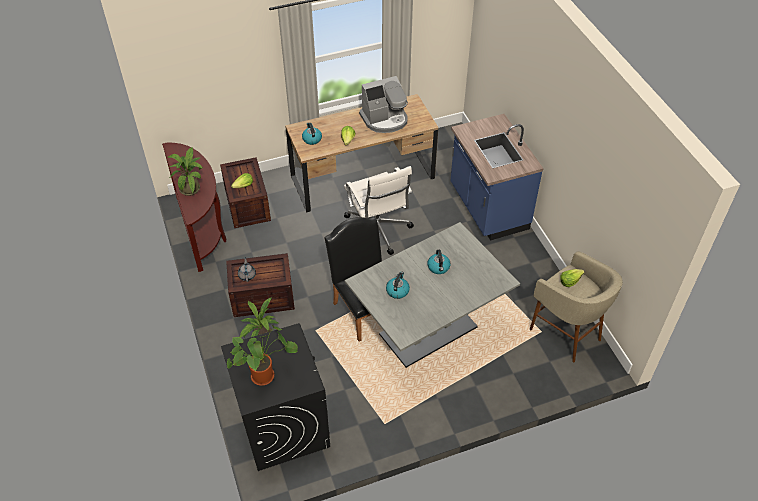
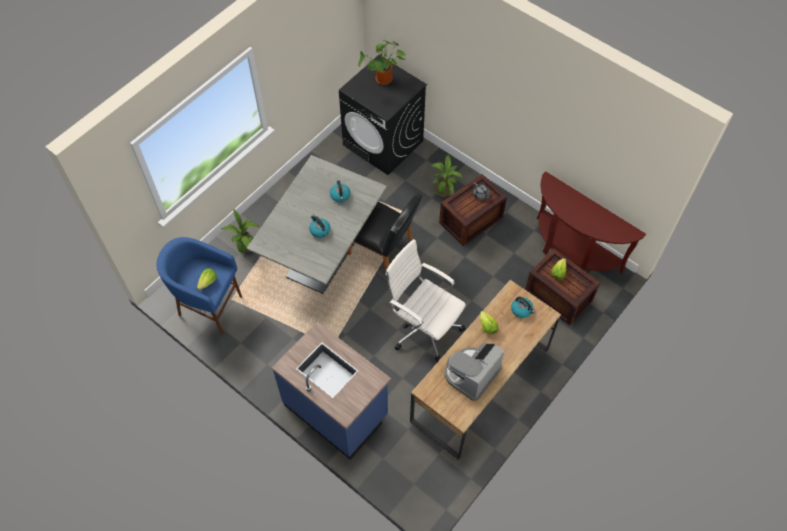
camera: 150 degrees right, 10 degrees up
potted plant [168,147,203,196] -> potted plant moved to [221,209,259,253]
beige stool [530,251,623,362] -> blue stool [156,237,242,334]

